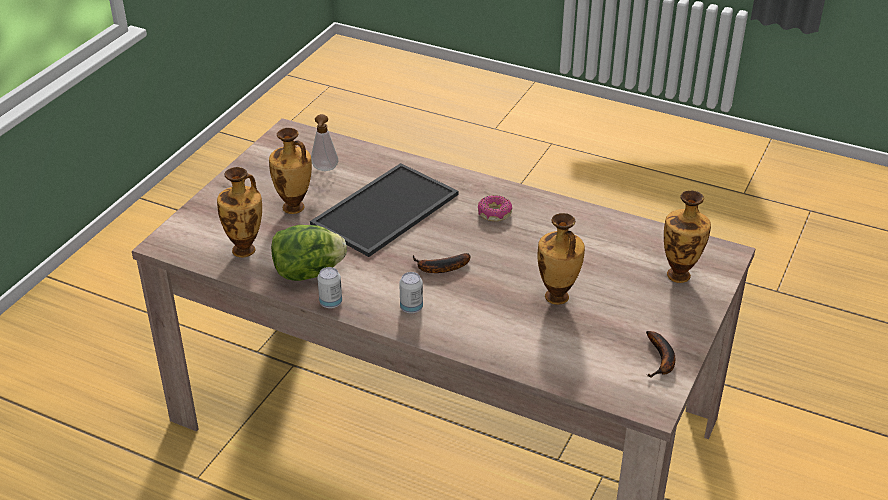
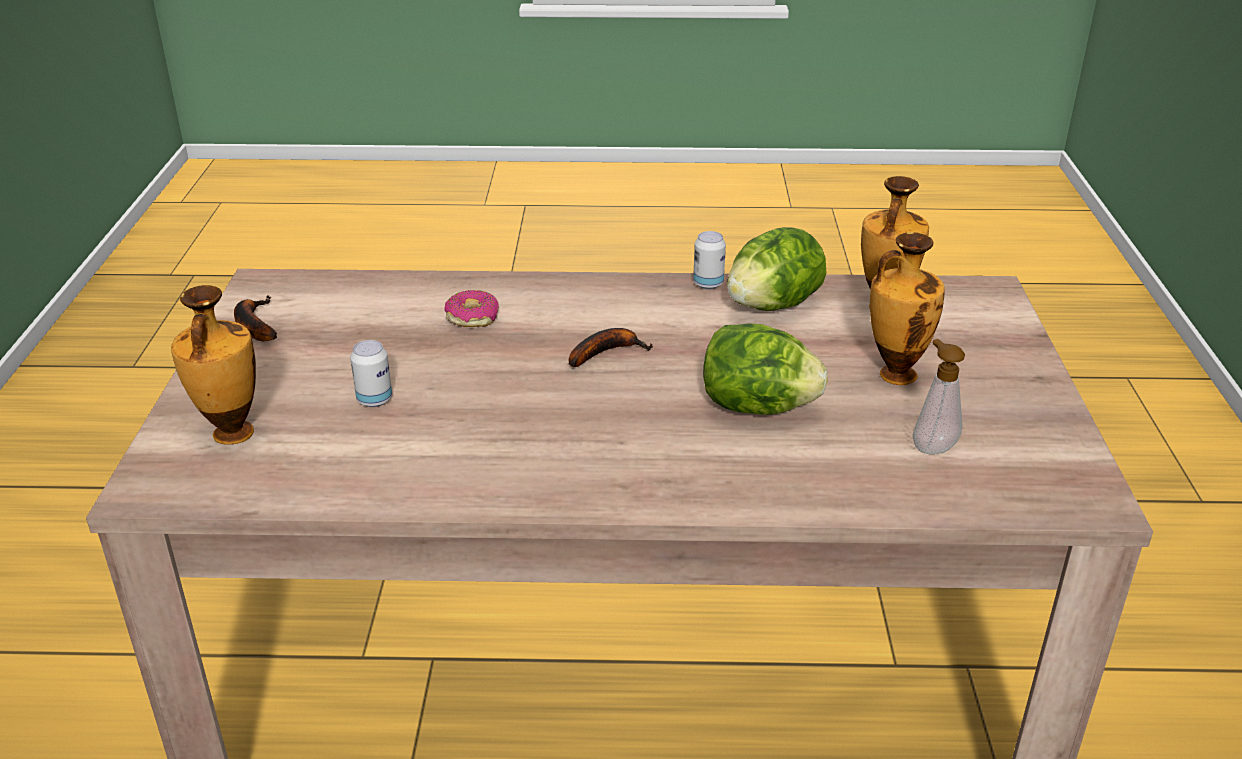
camera: 155 degrees right, 5 degrees down
tray [310,163,459,257] -> lettuce [703,323,828,414]
can [399,272,423,314] -> can moved to [350,340,392,407]
donut [478,195,512,221] -> donut moved to [444,290,499,327]
vase [537,213,585,305] -> none

